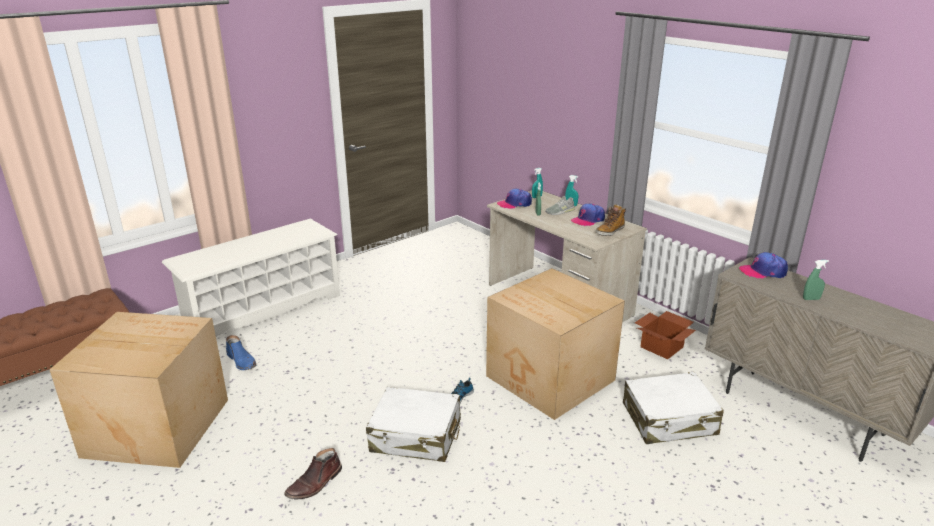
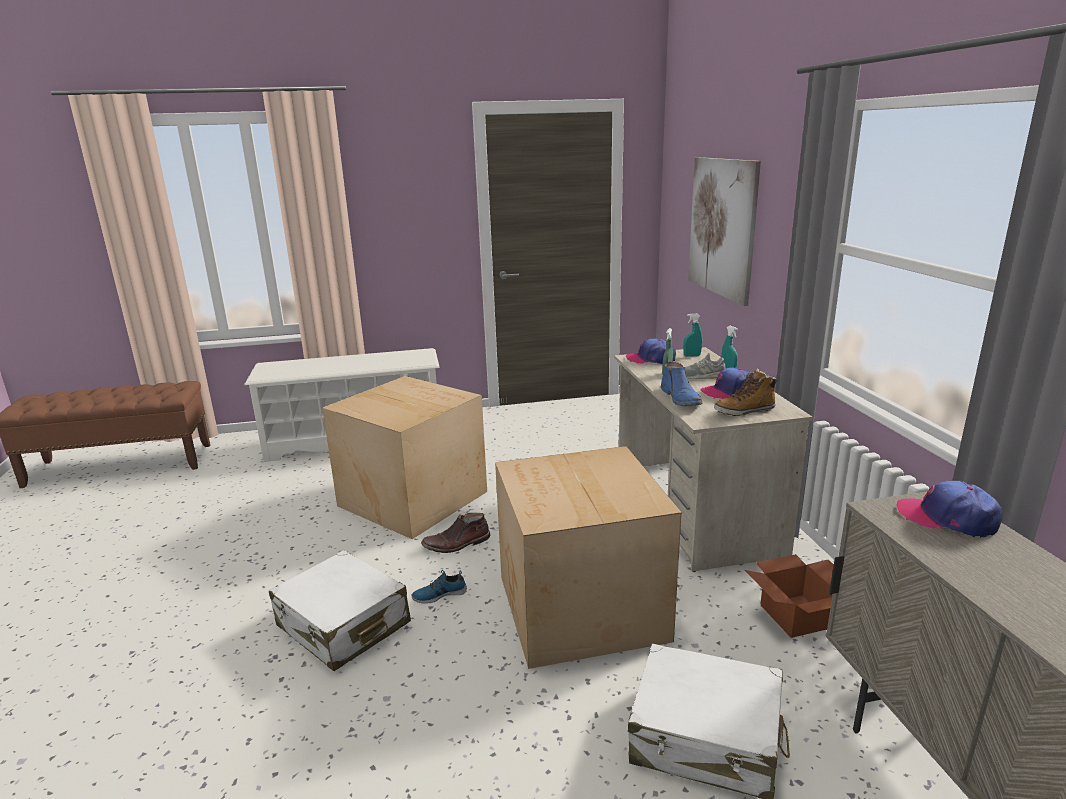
camera: 30 degrees right, 5 degrees down
cardboard box [50,312,228,468] -> cardboard box moved to [322,376,487,539]
blue boot [226,335,256,370] -> blue boot moved to [661,362,702,406]
brown boot [284,448,342,499] -> brown boot moved to [421,513,490,553]
green spray bottle [803,260,829,300] -> none
none -> picture [688,157,761,306]

